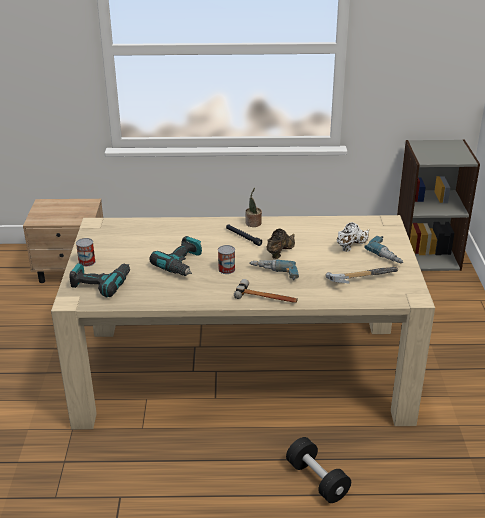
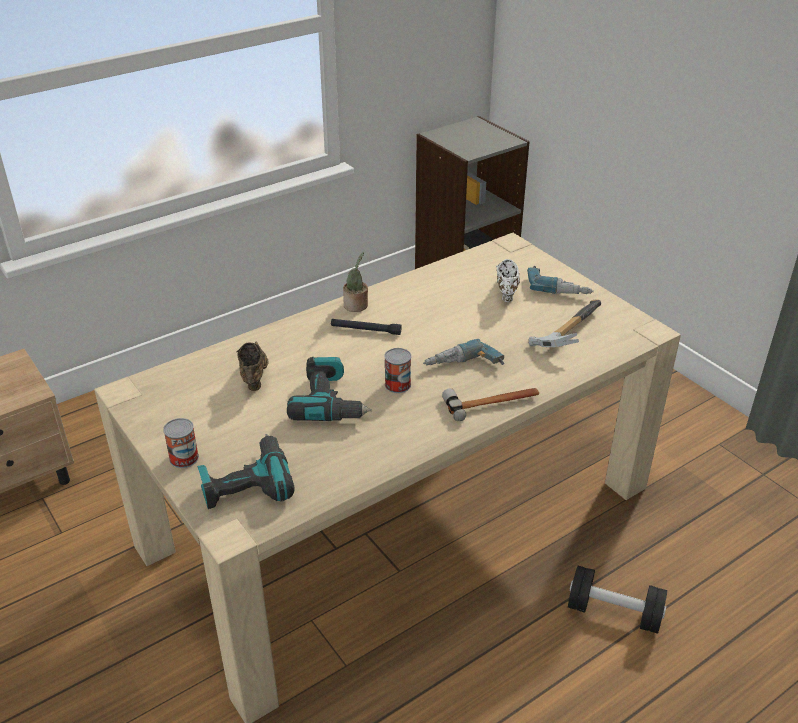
camera: 35 degrees left, 5 degrees up
brown shoe [267,228,295,259] -> brown shoe moved to [237,342,268,391]

